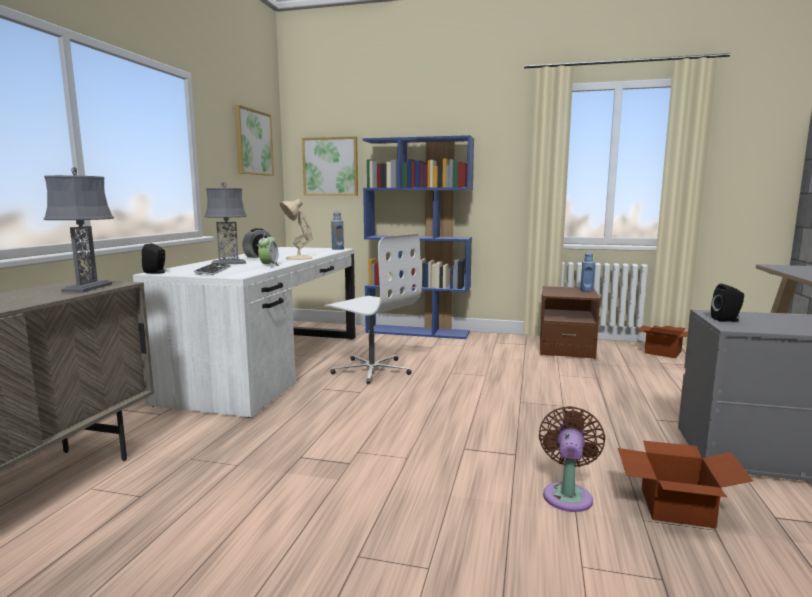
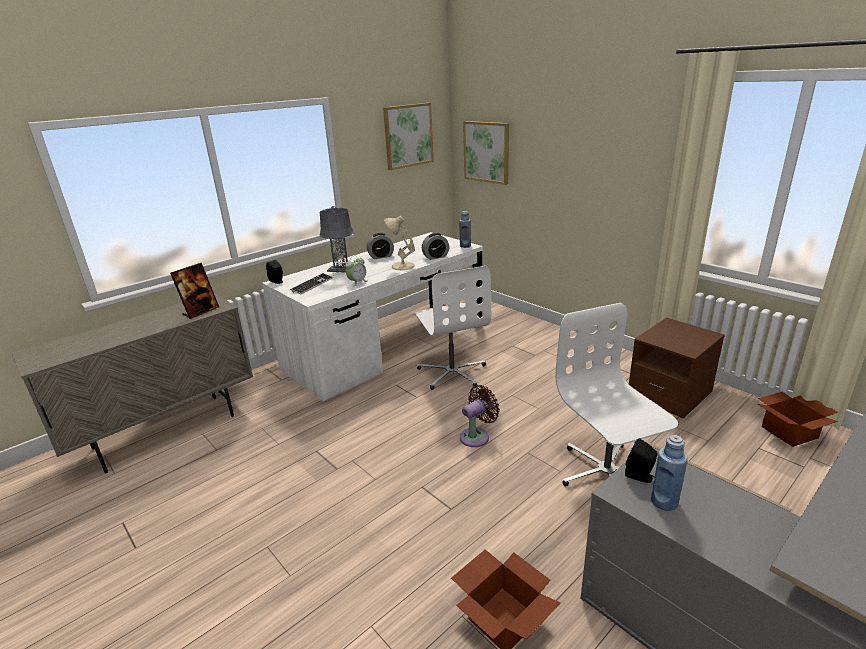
camera: 35 degrees right, 15 degrees up
grey table lamp [44,167,114,292] -> picture frame [170,263,219,319]
blue bookcase [362,135,474,339] -> none
brown fan [539,406,606,512] -> brown fan moved to [460,385,500,447]
blue bottle [580,252,595,292] -> blue bottle moved to [651,435,688,511]
none -> alarm clock [422,233,449,260]
none -> white office chair [555,303,678,487]

